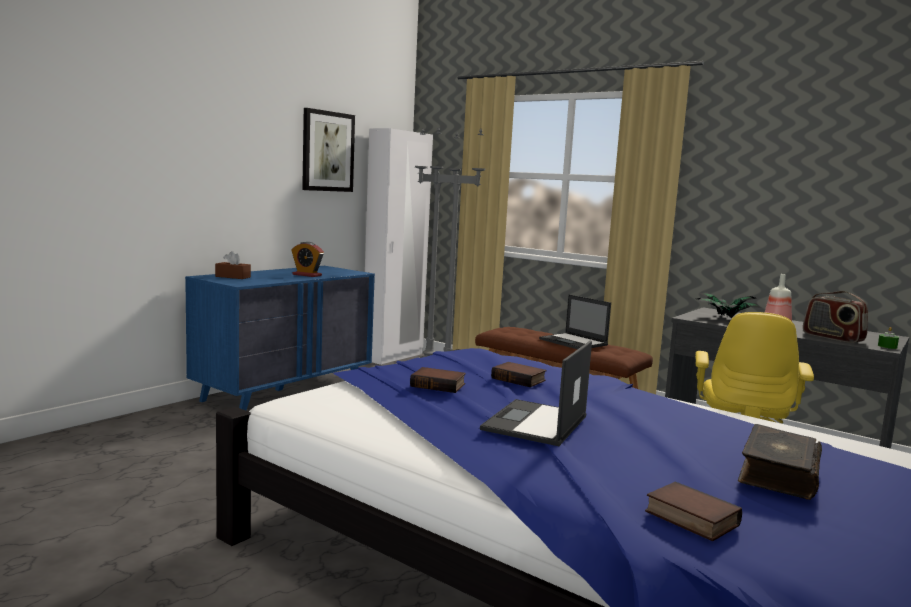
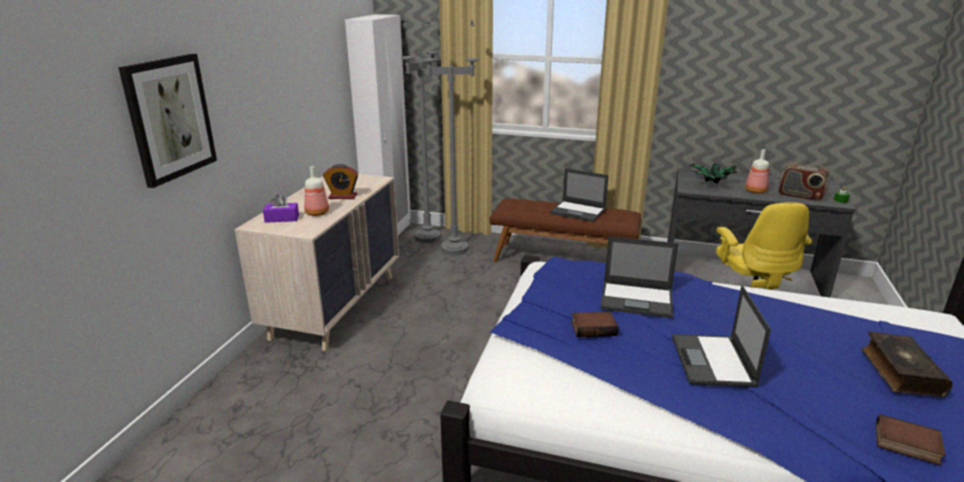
camera: 20 degrees left, 15 degrees up
blue dresser [185,266,375,410] -> beige dresser [235,174,399,351]
brown tissue box [215,251,251,279] -> purple tissue box [263,194,299,223]
picture [302,108,355,192] -> picture moved to [118,54,217,188]
book [491,362,546,387] -> laptop [600,236,679,318]
none -> bottle [304,166,329,216]

